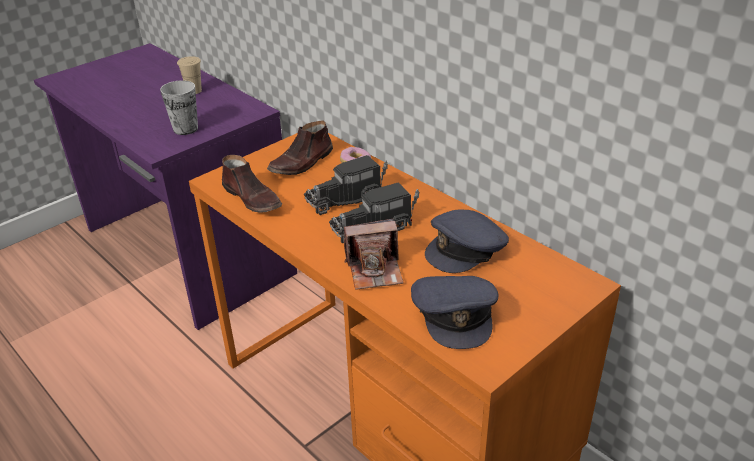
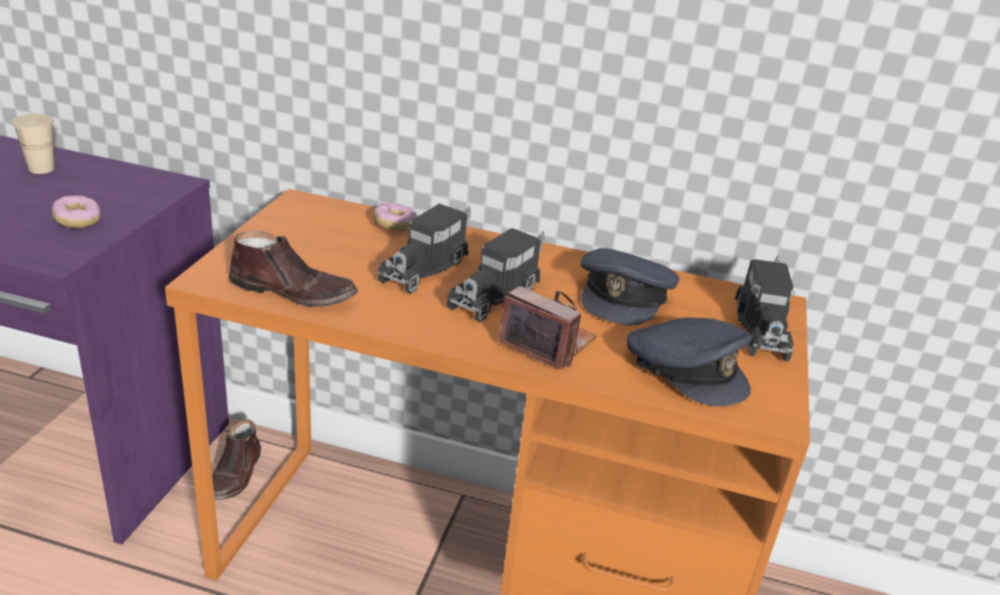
camera: 35 degrees left, 5 degrees down
cup [160,80,198,135] -> donut [52,195,101,228]
brown shoe [267,121,333,175] -> brown shoe moved to [212,419,261,500]
camera [344,219,404,290] -> camera turned 105 degrees counterclockwise [498,286,597,369]
none -> toy truck [735,255,796,361]

